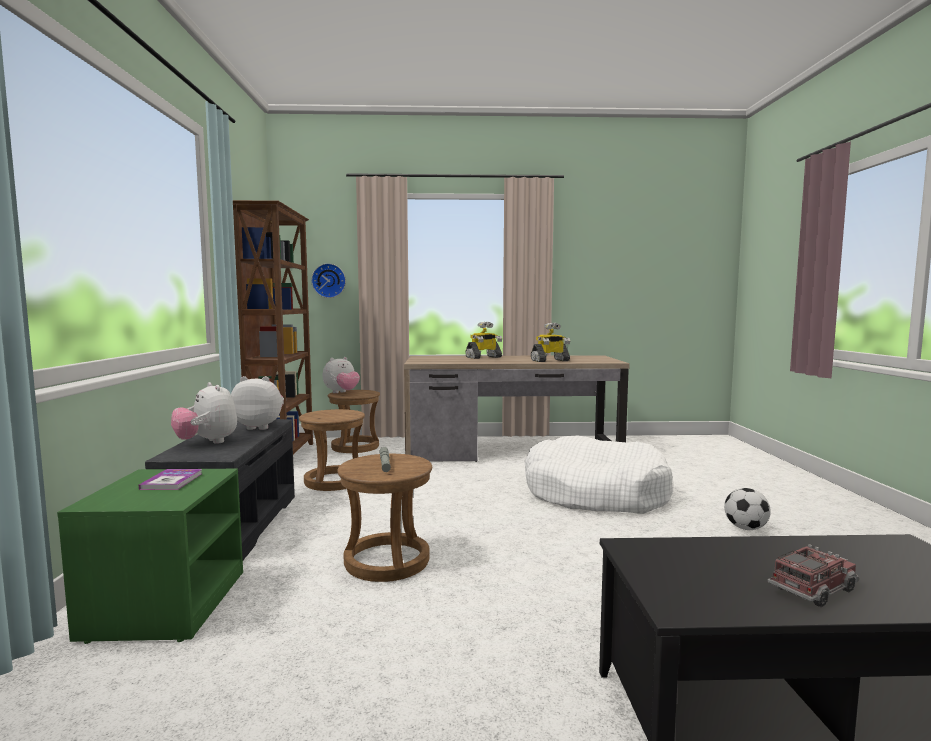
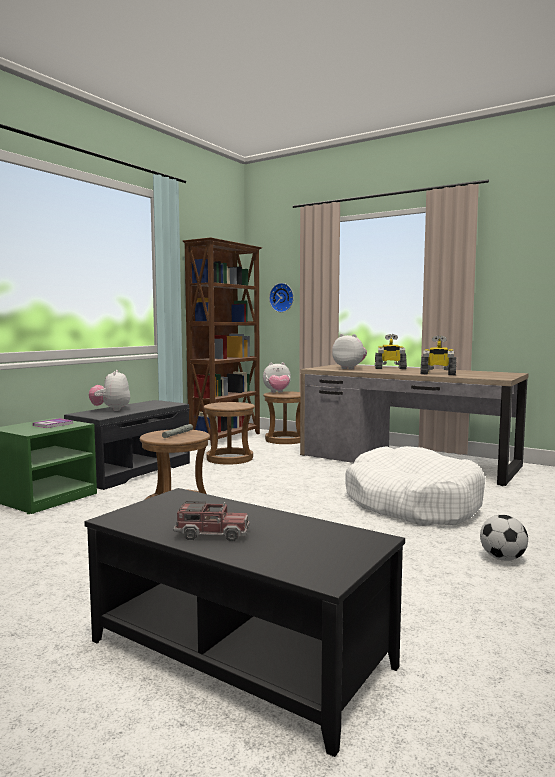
camera: 35 degrees right, 0 degrees up
plush toy [231,376,284,430] -> plush toy moved to [332,334,367,370]

